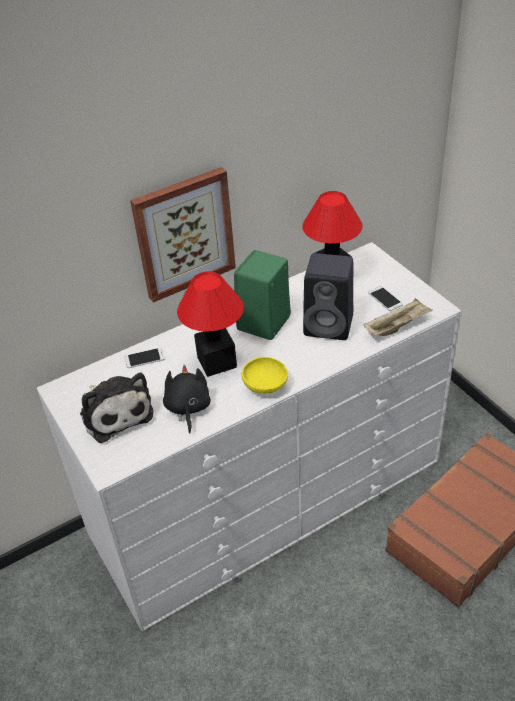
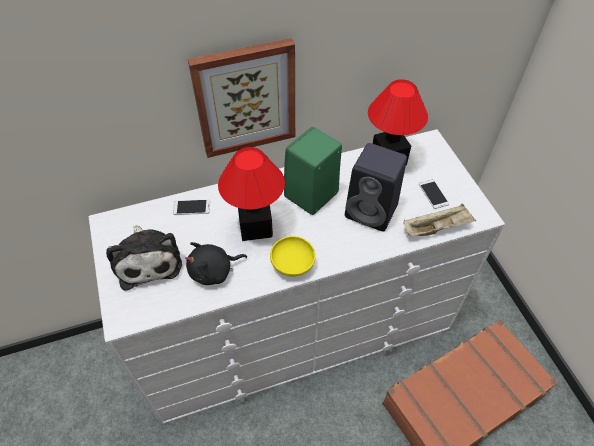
camera: 10 degrees right, 10 degrees up
black plush toy [163,365,211,433] -> black plush toy turned 120 degrees counterclockwise [185,242,247,285]

